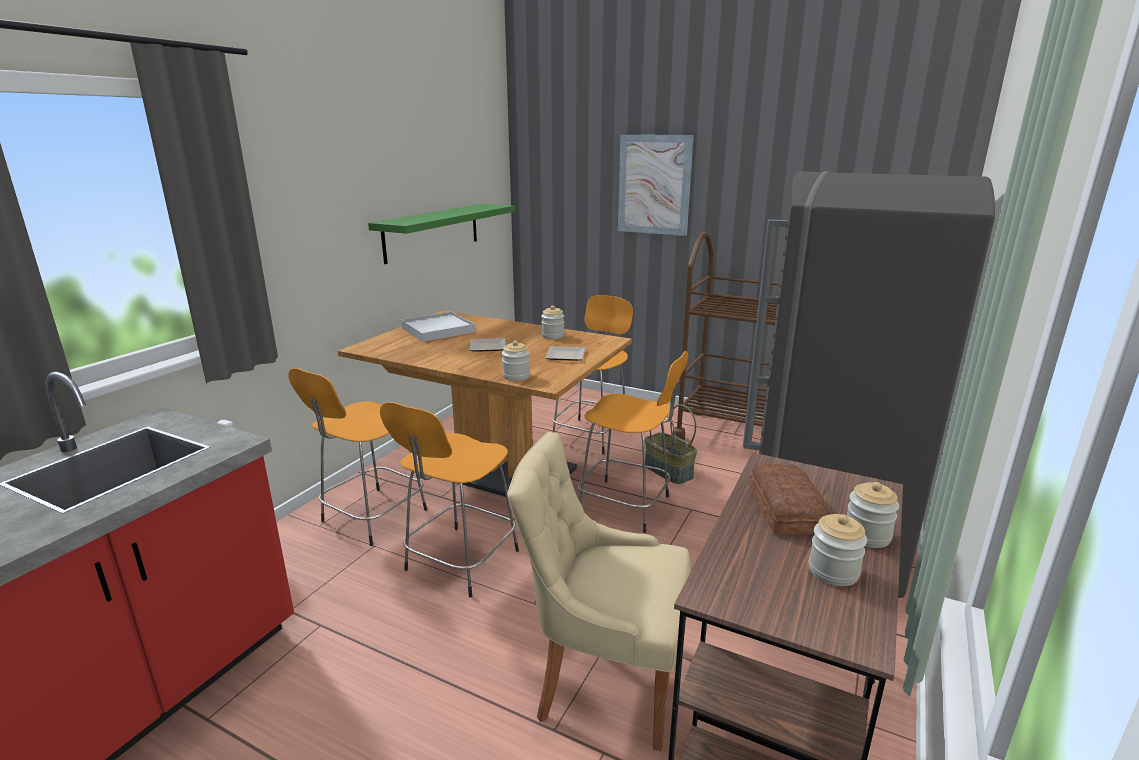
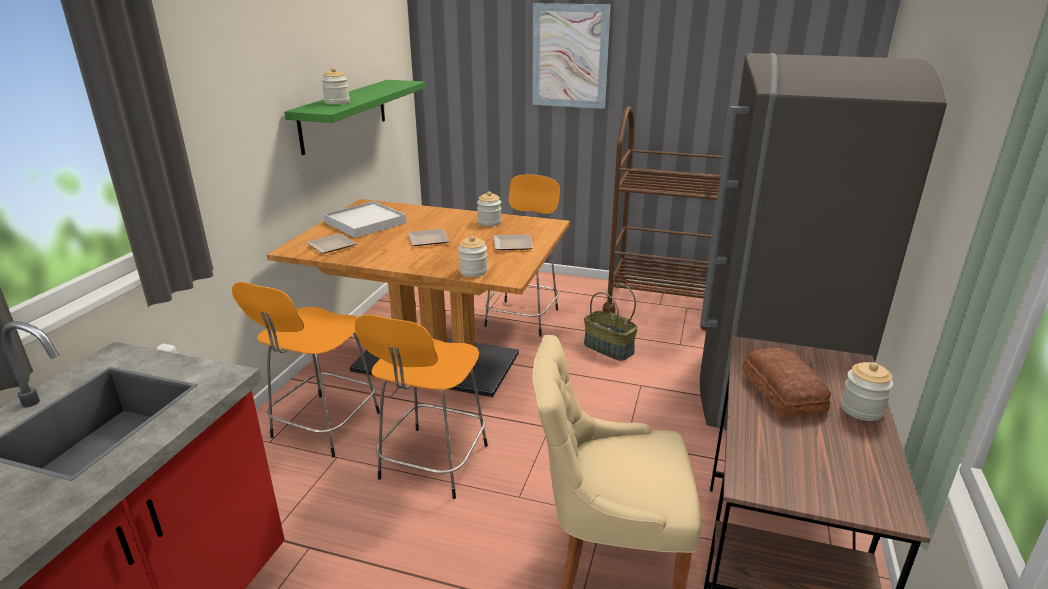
camera: 10 degrees left, 5 degrees up
orange stool [578,351,688,533] -> none
jar [809,514,867,586] -> jar moved to [322,67,350,104]
none -> plate [306,233,357,253]

